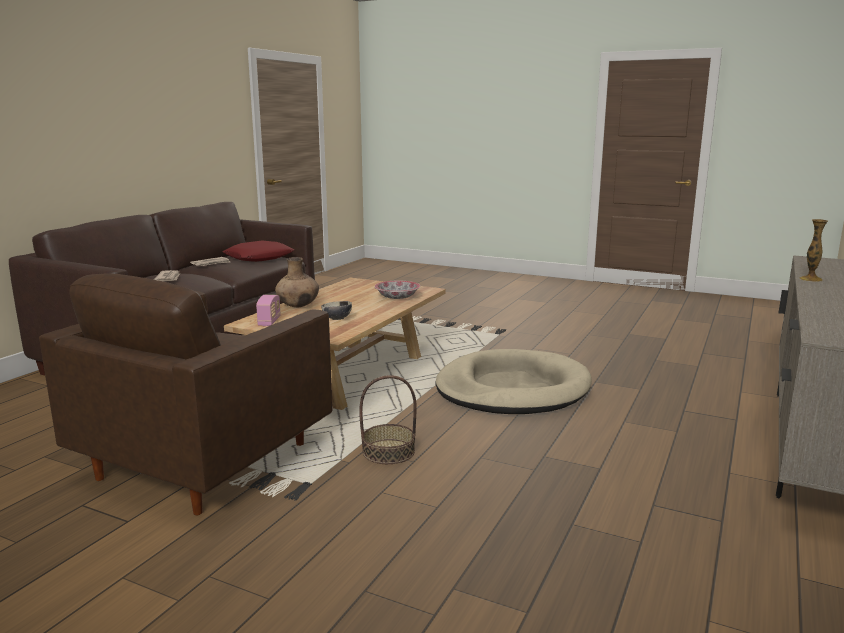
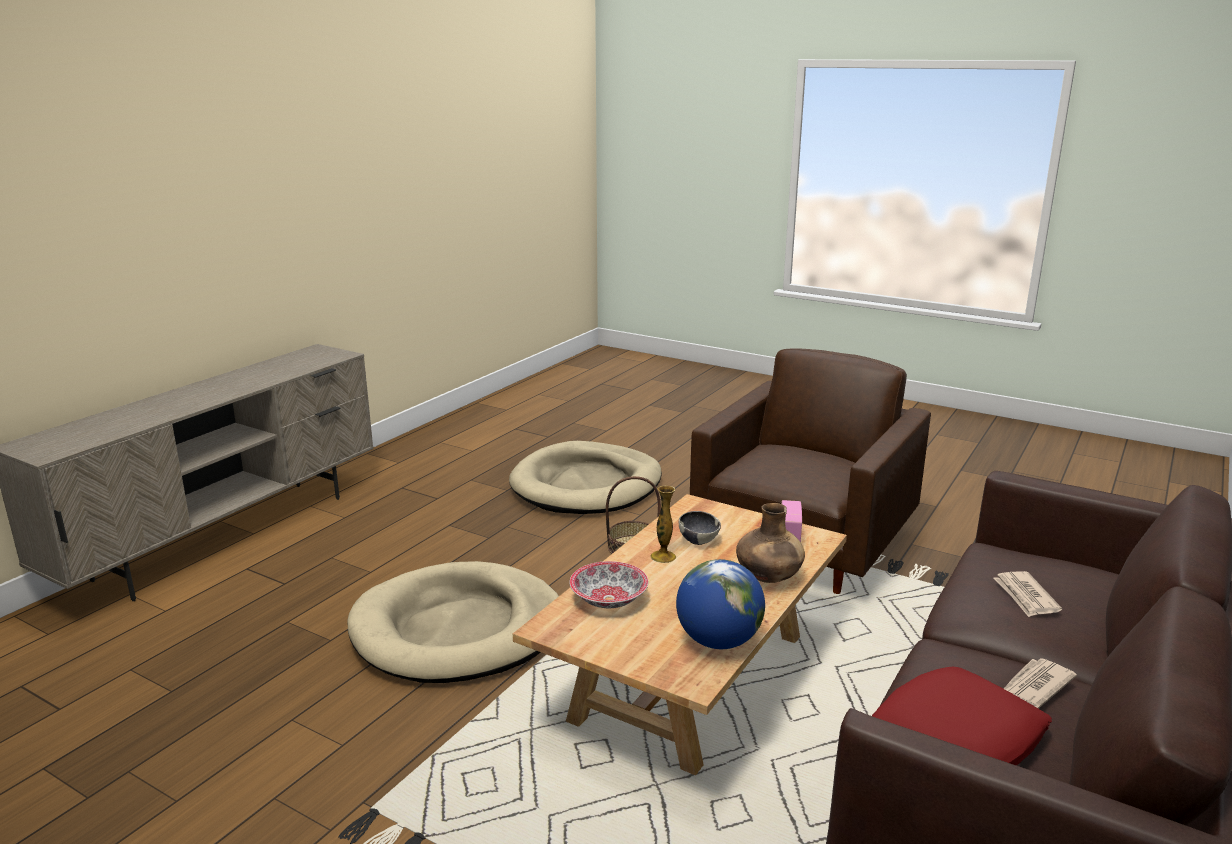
camera: 175 degrees left, 5 degrees up
vase [800,219,828,282] -> vase moved to [651,486,676,563]
none -> beige dog bed [509,441,662,514]
none -> globe [676,559,765,649]

